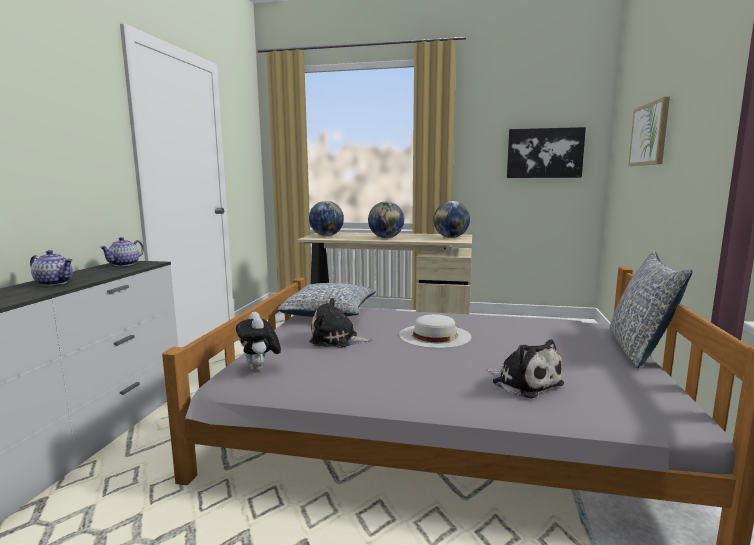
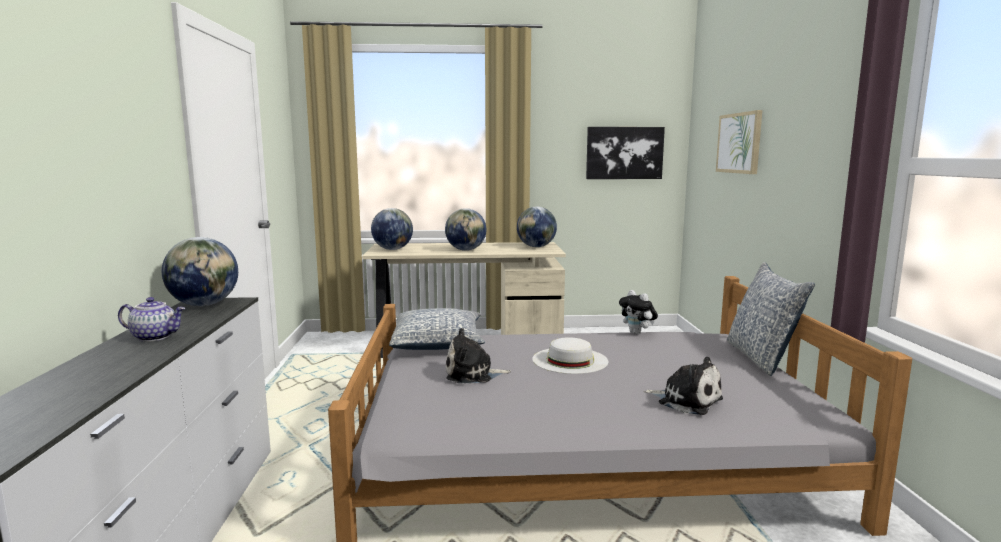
camera: 15 degrees left, 0 degrees up
teapot [100,237,144,266] -> globe [162,237,238,306]
plush toy [236,312,281,371] -> plush toy moved to [619,290,658,335]

